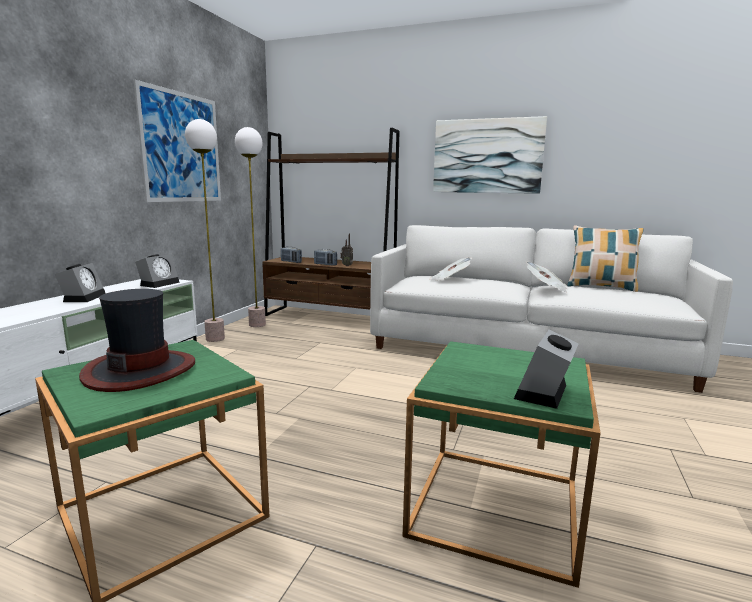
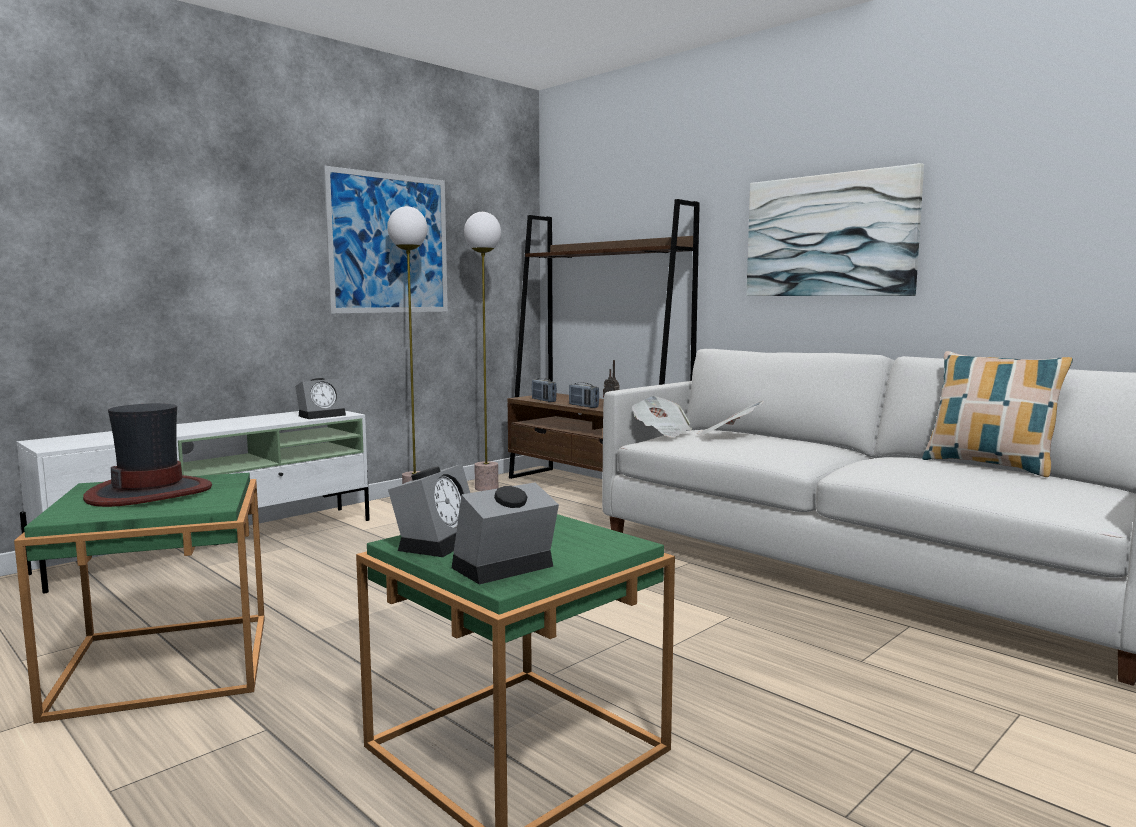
camera: 25 degrees right, 5 degrees down
alarm clock [55,263,106,302] -> alarm clock moved to [388,464,470,557]
newspaper [526,261,567,292] -> newspaper moved to [632,396,692,437]

